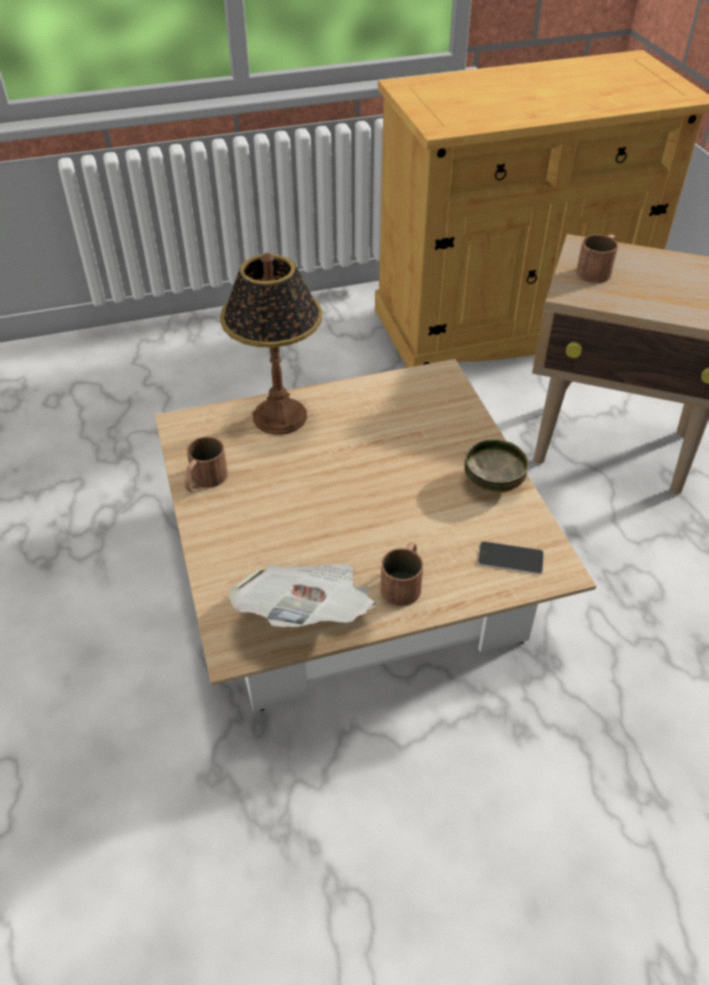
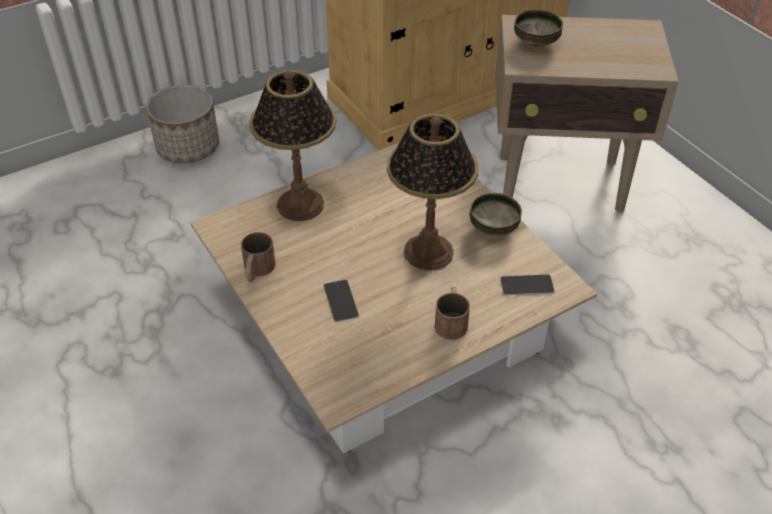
camera: 15 degrees left, 0 degrees up
newspaper [228,563,376,627] -> none
brown mug [576,234,618,283] -> bowl [514,9,563,47]
none -> planter [146,84,219,164]
none -> phone [323,280,359,322]
none -> table lamp [387,114,478,270]

